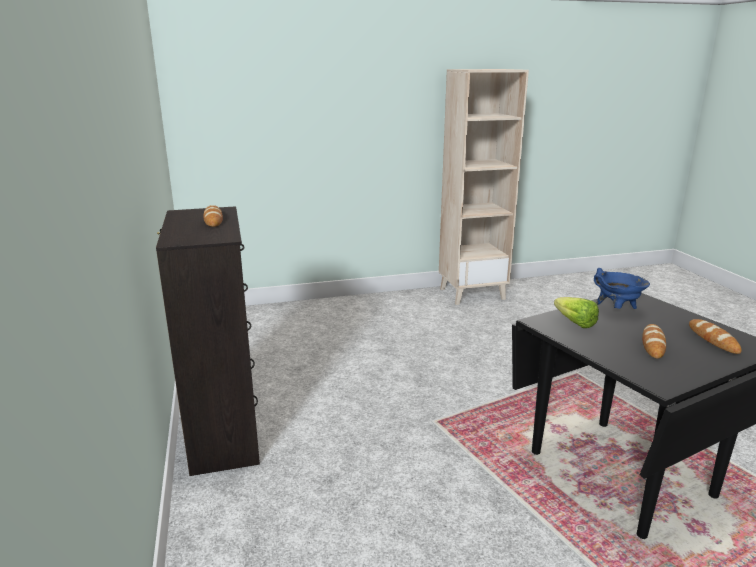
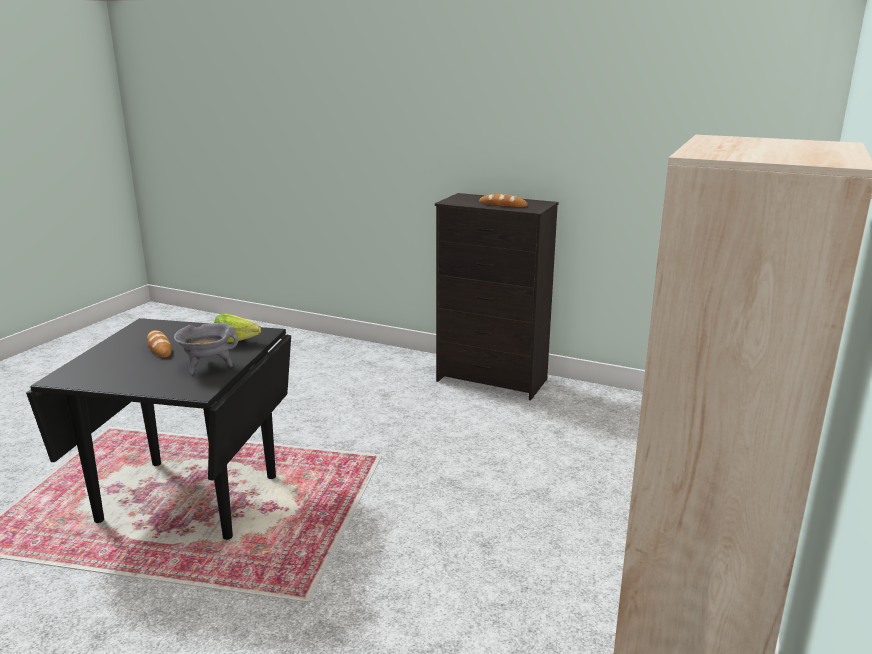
camera: 130 degrees right, 0 degrees up
blue cooking pot [594,268,650,309] -> grey cooking pot [174,323,238,375]
bread [689,319,742,354] -> none

